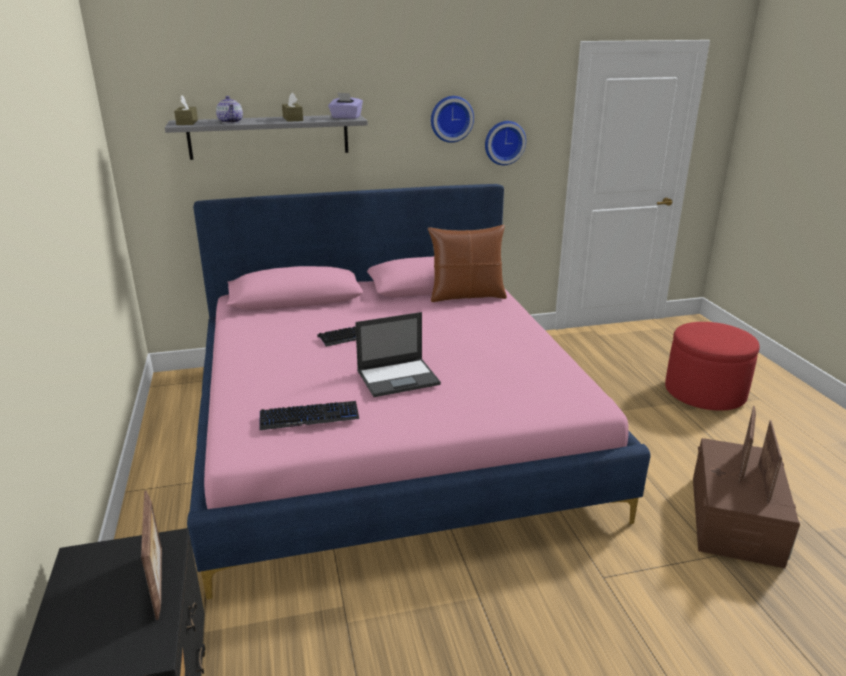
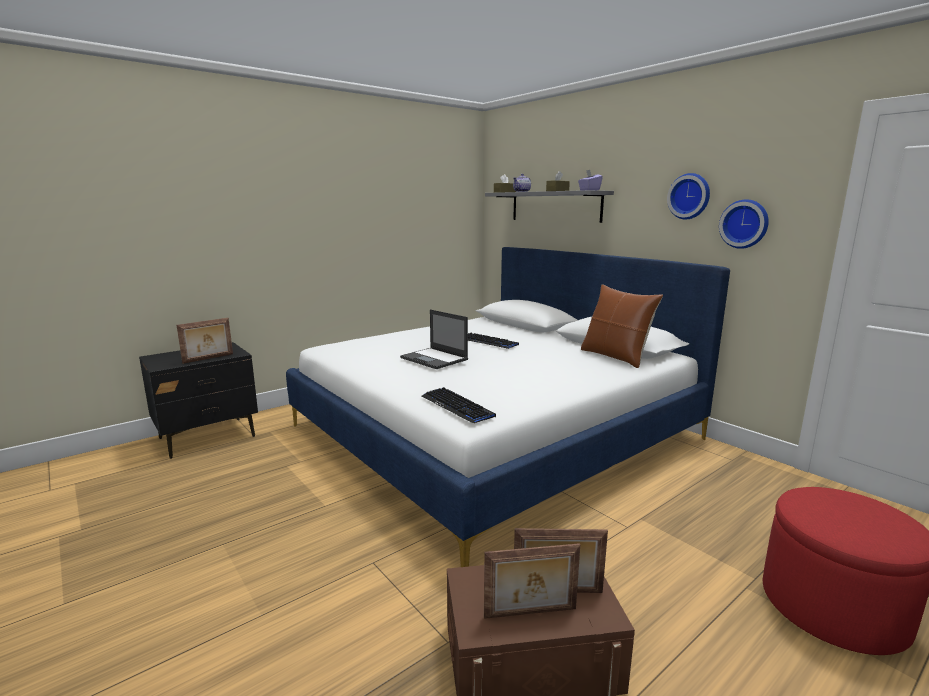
camera: 65 degrees right, 10 degrees down
pink bed [187,184,651,600] -> white bed [286,247,730,567]
keyboard [259,401,359,430] -> keyboard moved to [422,387,496,423]

